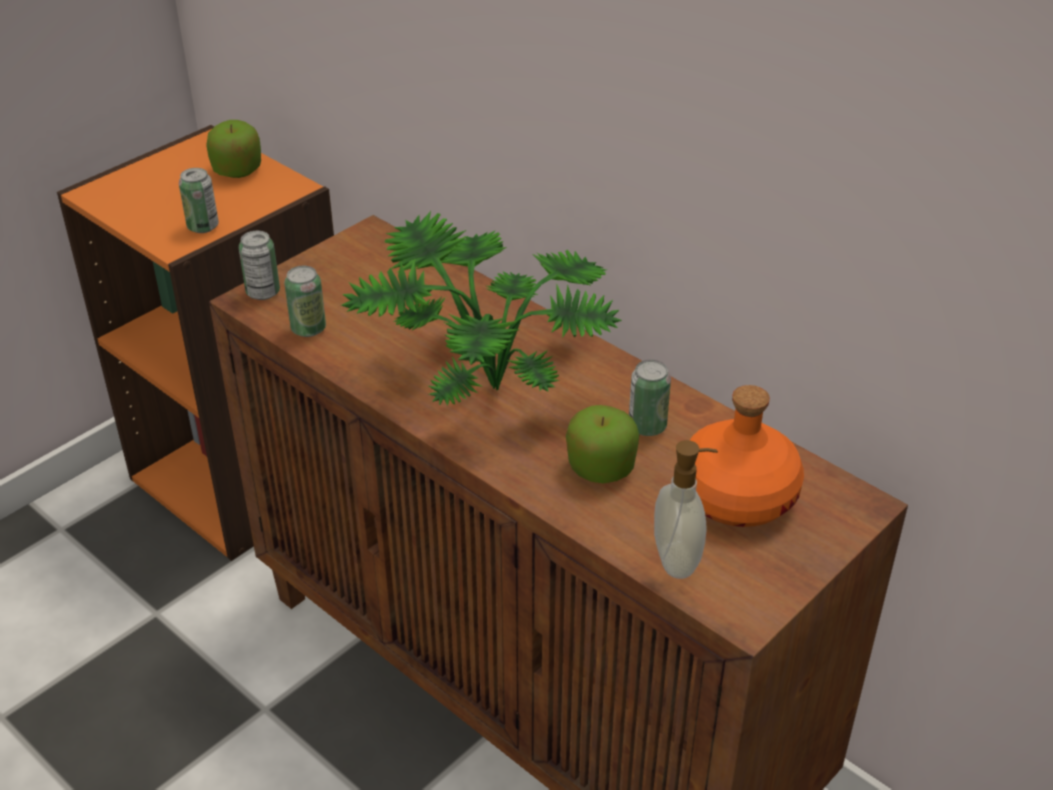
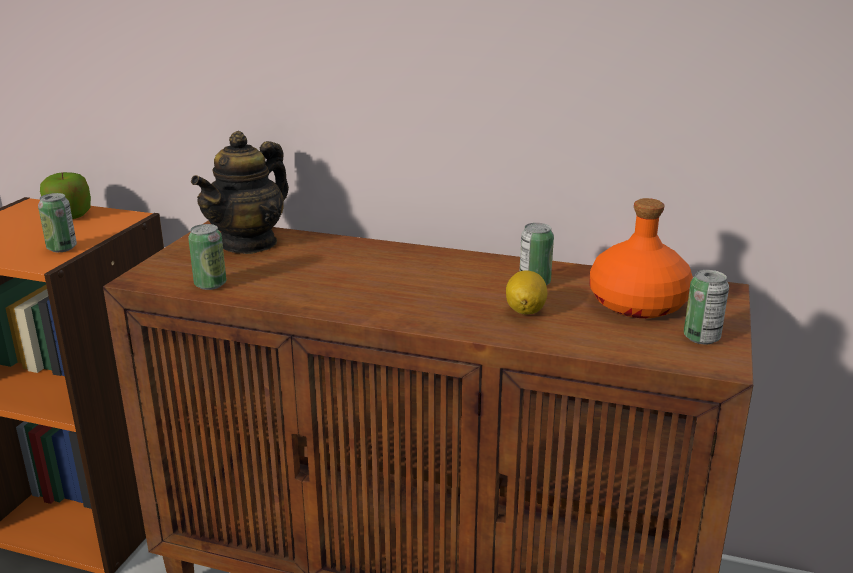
camera: 25 degrees left, 15 degrees down
can [239,231,280,300] -> can moved to [684,270,729,344]
potted plant [341,211,622,406] -> none
apple [566,405,639,484] -> lemon [506,271,547,314]
soap dispenser [654,440,718,579] -> none
none -> teapot [191,131,289,254]

